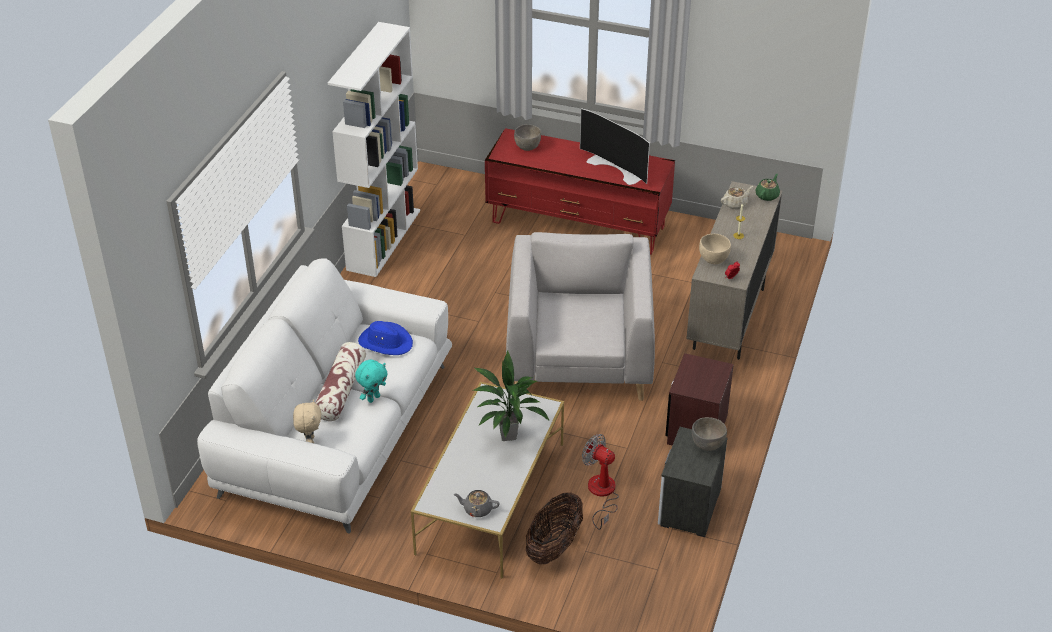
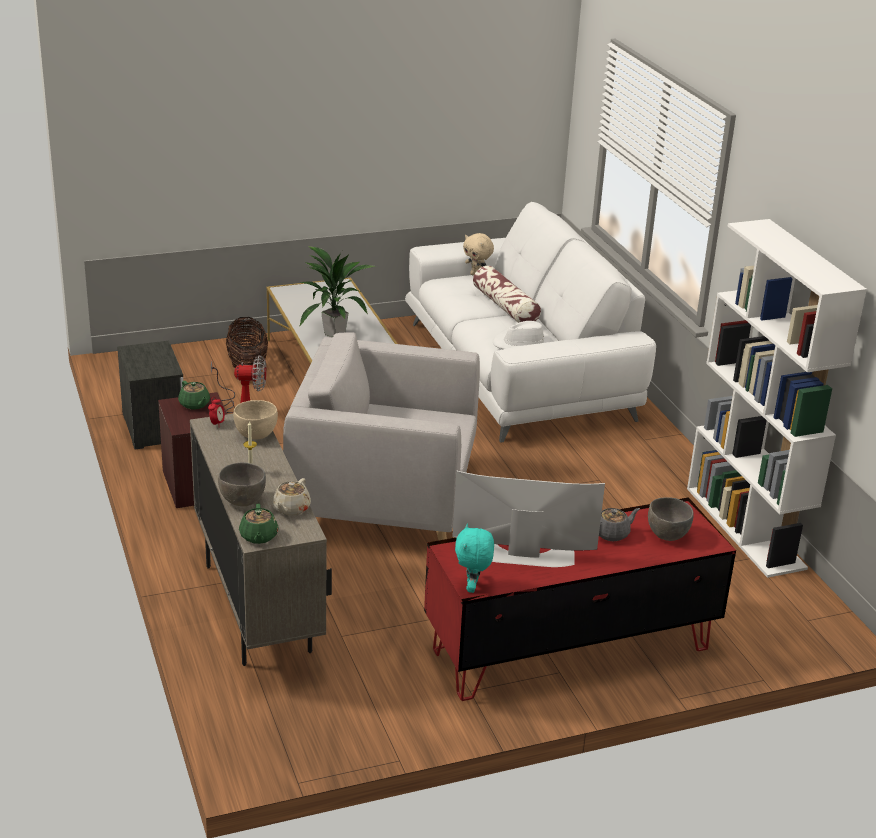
camera: 140 degrees right, 10 degrees down
turquoise plush toy [355,360,388,403] -> turquoise plush toy moved to [455,524,494,593]
blue hat [358,321,413,355] -> white hat [493,321,553,349]
grey teapot [454,490,500,517] -> grey teapot moved to [599,508,640,541]
grey armchair [506,232,655,401] -> grey armchair turned 135 degrees clockwise [283,332,480,541]
grey bowl [692,417,727,451] -> grey bowl moved to [218,462,266,506]
none -> green teapot [178,381,210,409]

